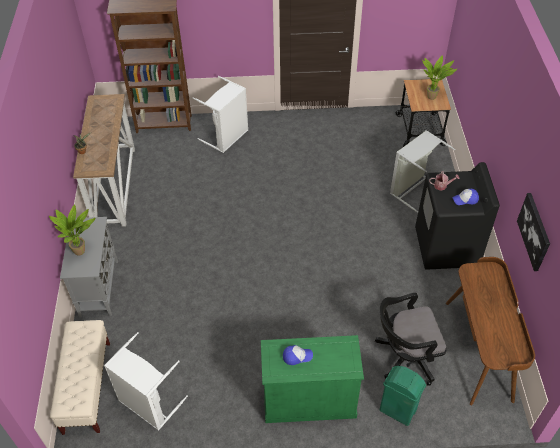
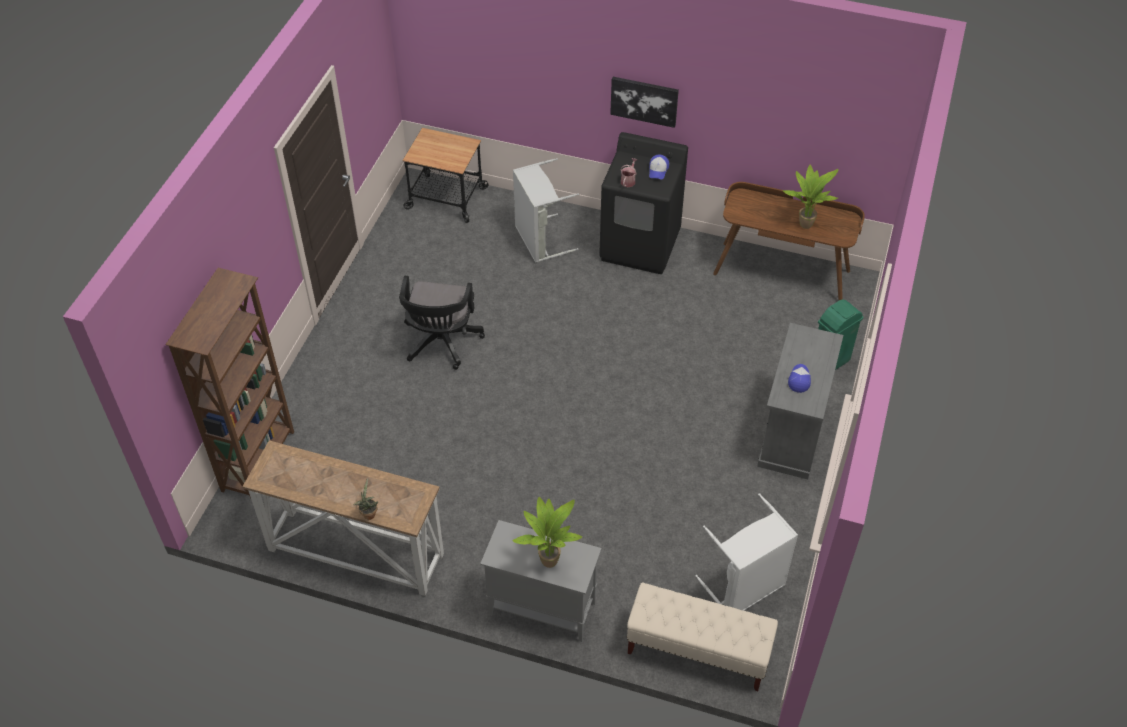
camera: 70 degrees left, 0 degrees up
white laundry basket [192,76,248,153] -> none
green cabinet [261,335,364,423] -> grey cabinet [757,323,844,480]
black office chair [375,293,446,386] -> black office chair moved to [399,276,485,370]
potted plant [422,55,457,100] -> potted plant moved to [783,165,839,229]
picture [517,193,550,271] -> picture moved to [610,77,679,128]

